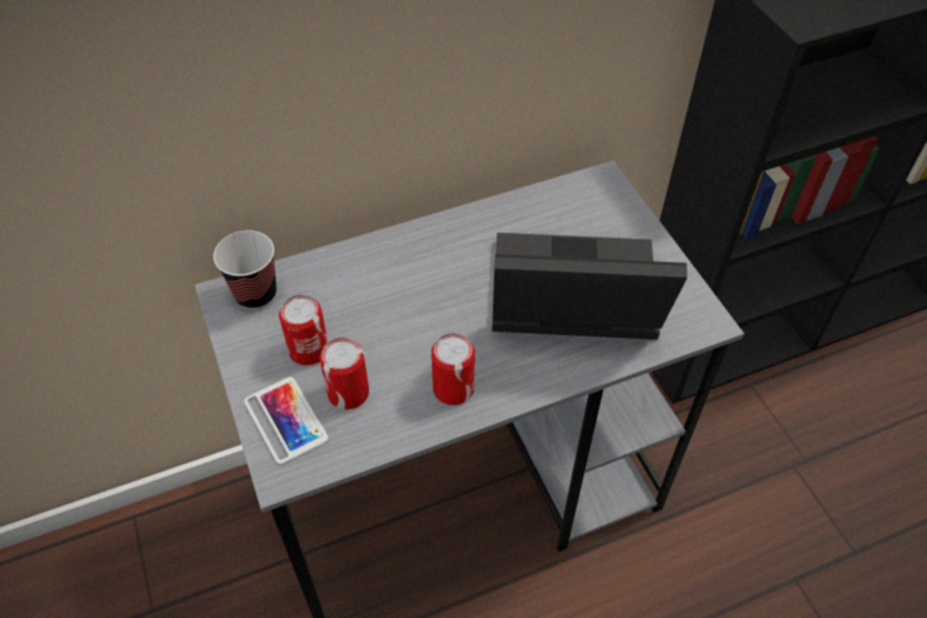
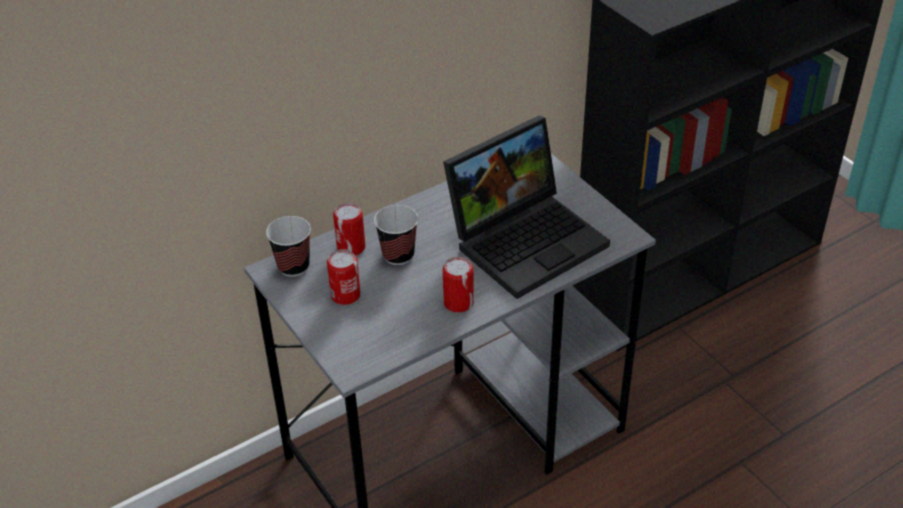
camera: 10 degrees left, 10 degrees down
phone [244,377,329,465] -> none
can [320,337,369,409] -> can moved to [333,203,366,256]
laptop [492,233,687,340] -> laptop turned 150 degrees clockwise [443,116,610,299]
none -> cup [374,205,418,265]

